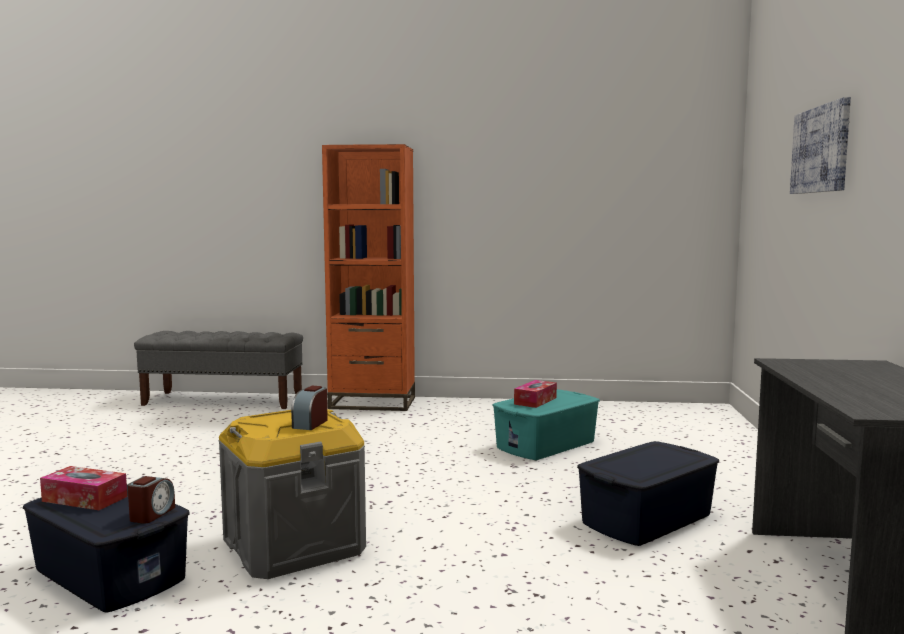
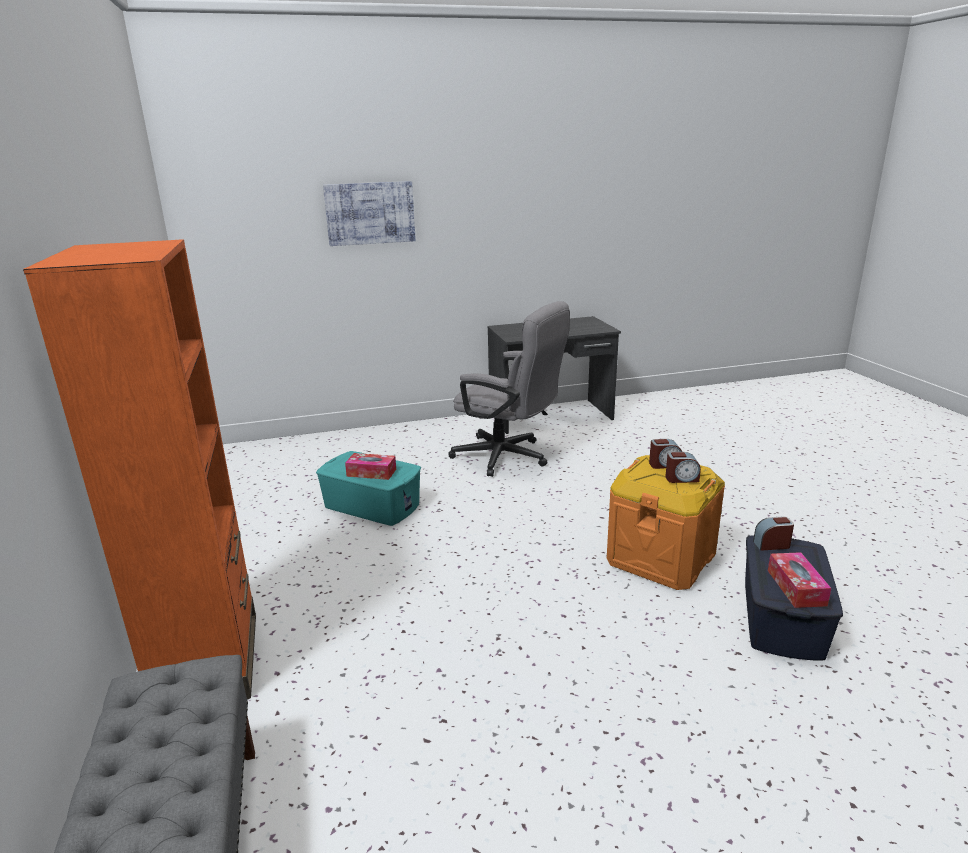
camera: 110 degrees left, 15 degrees up
grey storage box [219,409,366,579] -> orange storage box [607,455,725,590]
blue storage box [577,441,719,546] -> grey office chair [448,301,570,477]
none -> alarm clock [665,452,701,483]

